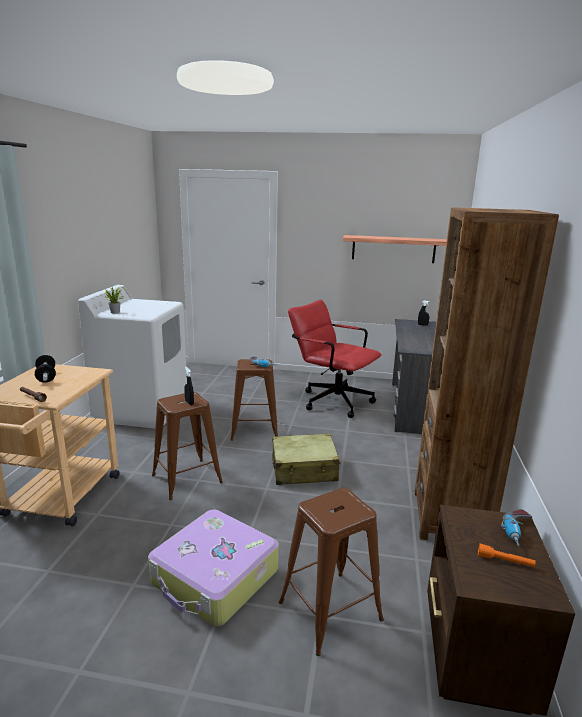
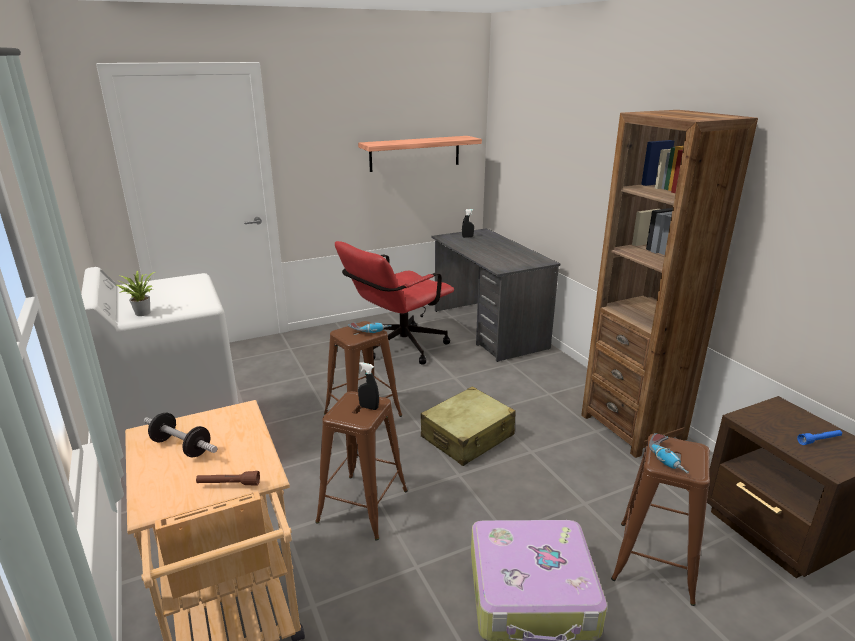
camera: 35 degrees left, 5 degrees up
red office chair [288,300,382,418] -> red office chair turned 45 degrees counterclockwise [335,241,454,365]
orange flashlight [478,543,535,567] -> blue flashlight [797,430,842,445]
power drill [501,509,532,546] -> power drill moved to [649,433,689,474]

